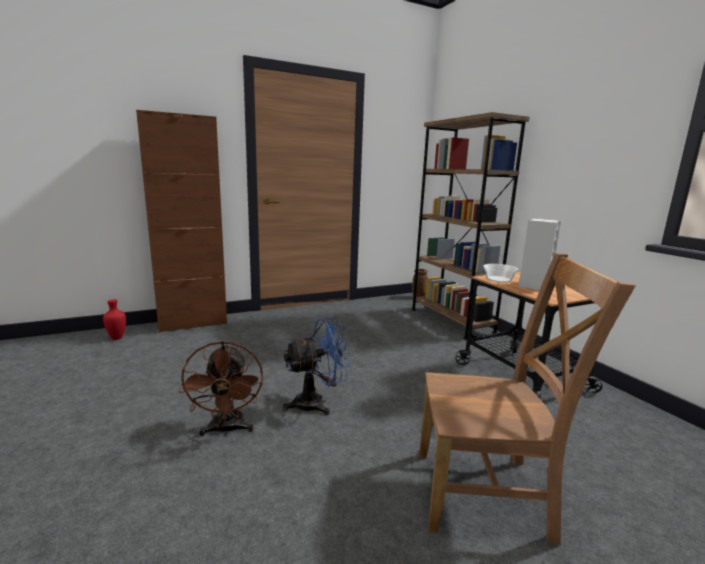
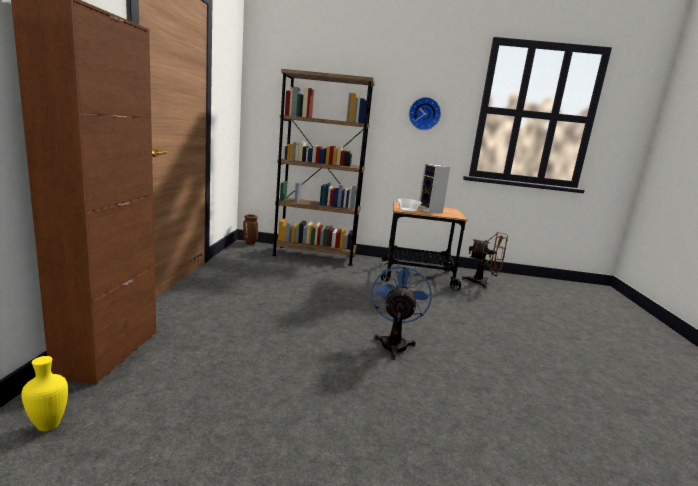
camera: 60 degrees left, 0 degrees up
red vase [103,299,126,340] -> yellow vase [21,356,68,431]
brown fan [179,341,263,436] -> brown fan moved to [462,232,508,288]
brown chair [419,253,636,546] -> none
none -> wall clock [409,97,441,130]

